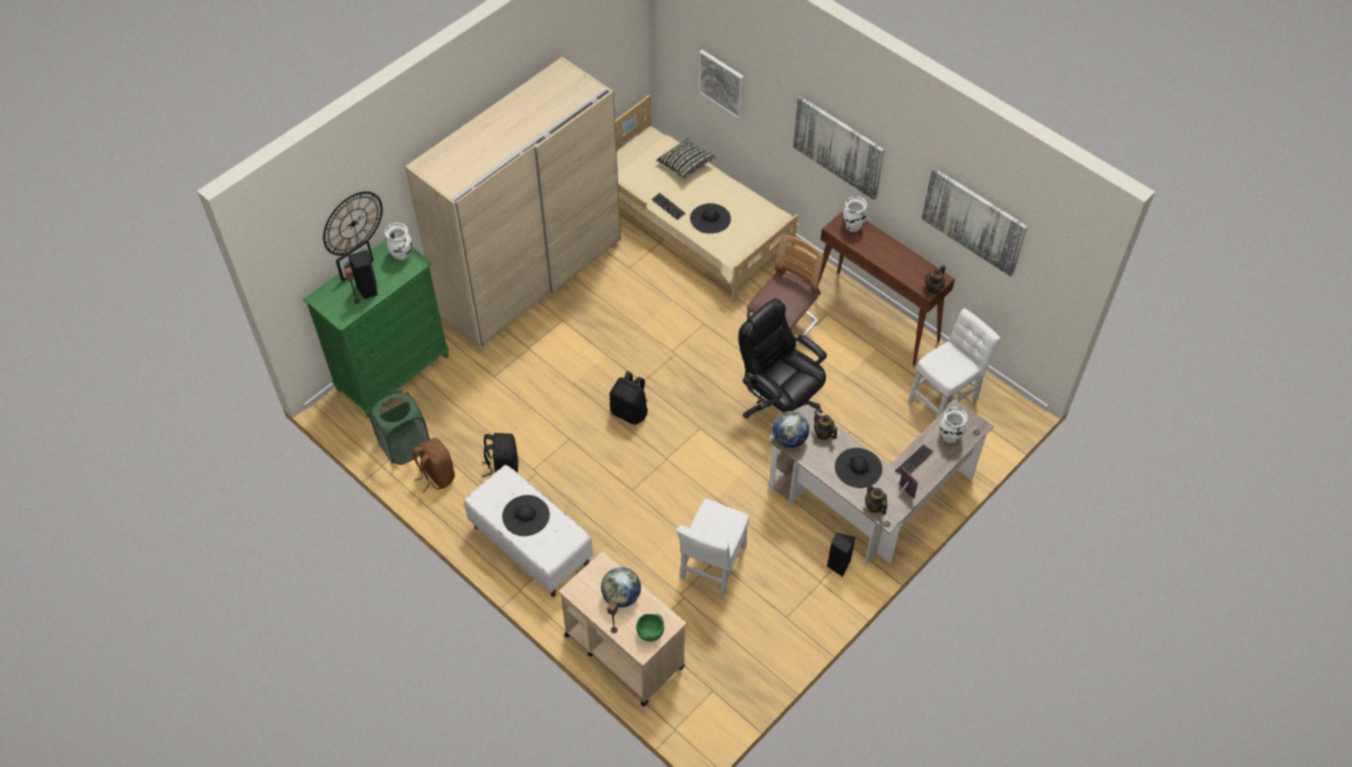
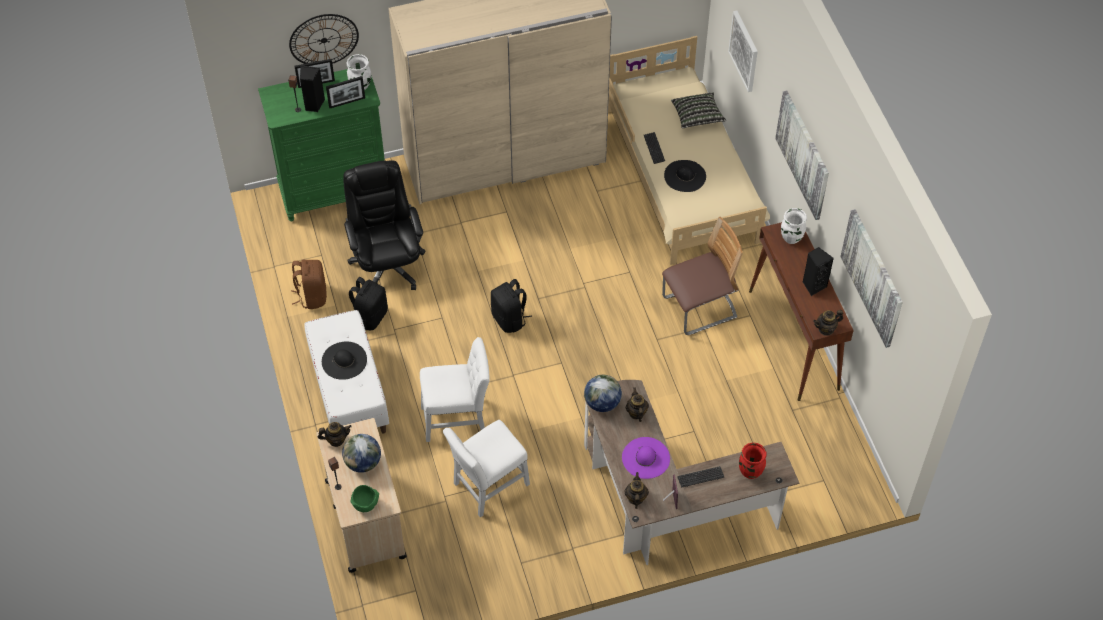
camera: 30 degrees right, 0 degrees up
green laundry basket [369,391,430,465] -> none
black office chair [739,298,827,418] -> black office chair moved to [343,160,426,290]
black speaker [827,533,855,577] -> black speaker moved to [803,247,834,296]
black hat [835,448,882,488] -> purple hat [622,437,670,479]
white chair [908,308,1001,418] -> white chair moved to [420,337,490,442]
white vase [940,407,968,443] -> red vase [739,442,767,479]
none -> teapot [318,422,352,447]
none -> picture frame [326,76,365,108]

